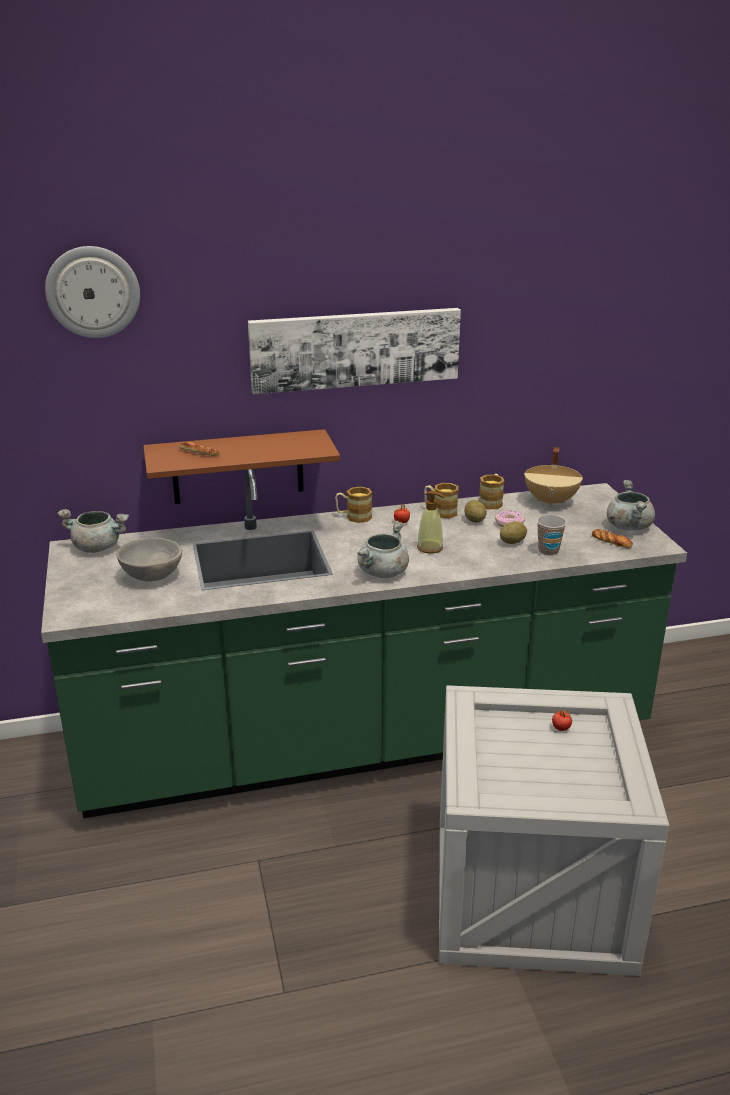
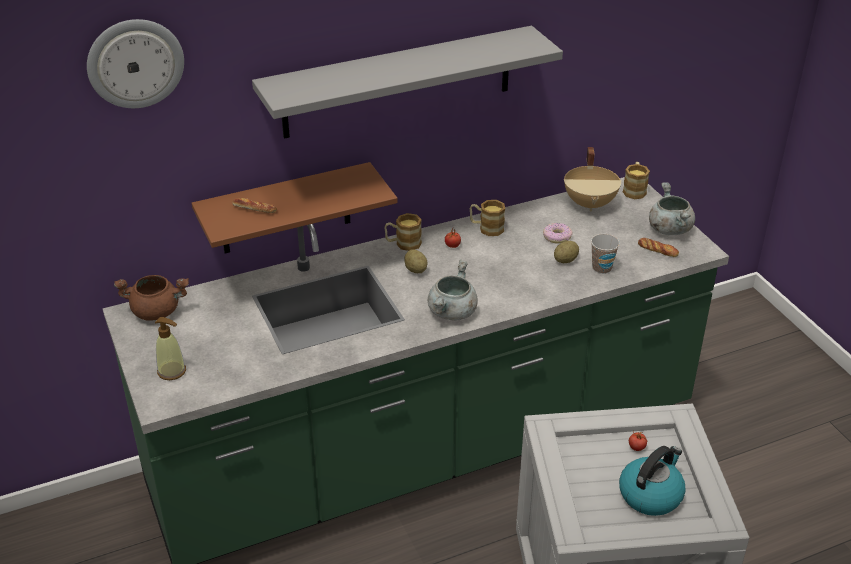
camera: 10 degrees left, 10 degrees up
grey cooking pot [57,509,129,553] -> brown cooking pot [114,275,189,321]
grey bowl [116,538,182,581] -> none
picture [248,308,461,394] -> grey shelf [252,26,563,139]
soap dispenser [417,491,445,553] -> soap dispenser moved to [155,317,186,380]
potato [464,500,487,523] -> potato moved to [404,249,427,273]
mug [479,474,504,509] -> mug moved to [623,162,650,199]
none -> kettle [619,446,686,516]

